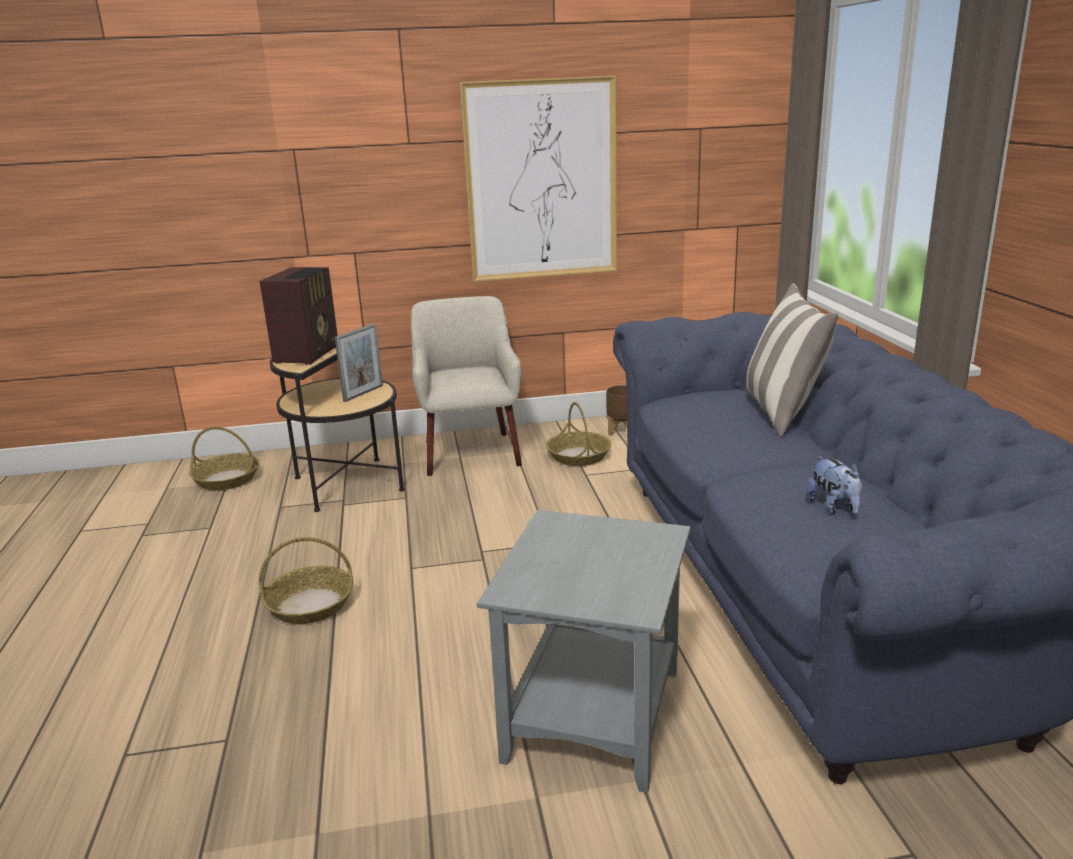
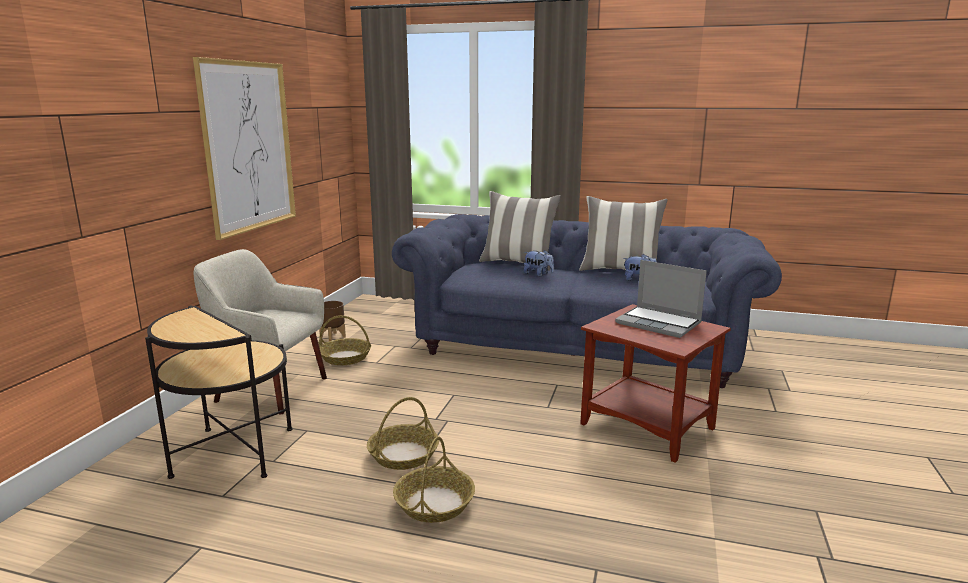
camera: 65 degrees left, 5 degrees down
basket [189,426,259,490] -> basket moved to [367,397,439,470]
radio [260,267,338,365] -> none
picture frame [335,323,383,402] -> none
grey side table [477,510,691,793] -> brown side table [581,304,731,463]
none -> plush toy [524,250,554,276]
none -> pillow [579,196,668,271]
none -> laptop [615,260,707,338]

